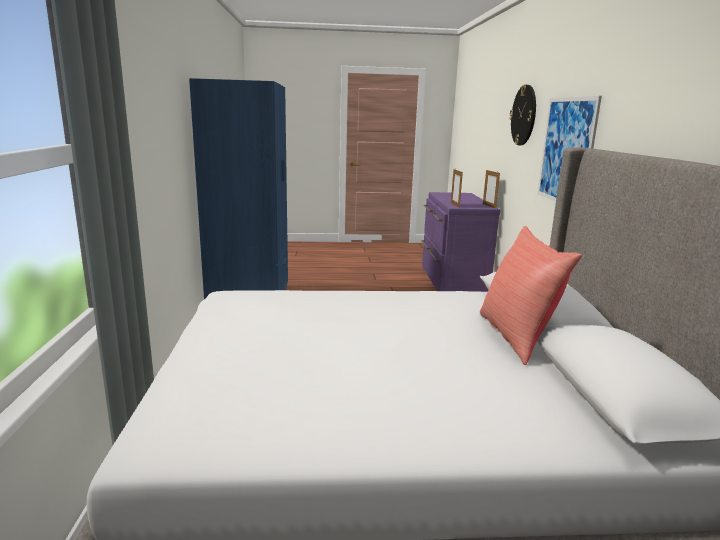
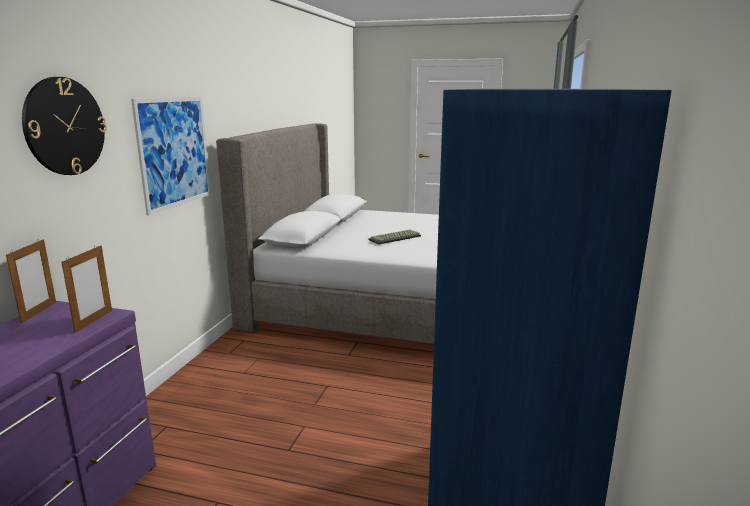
camera: 160 degrees left, 0 degrees up
red pillow [480,226,582,365] -> none
none -> keyboard [369,230,421,244]

